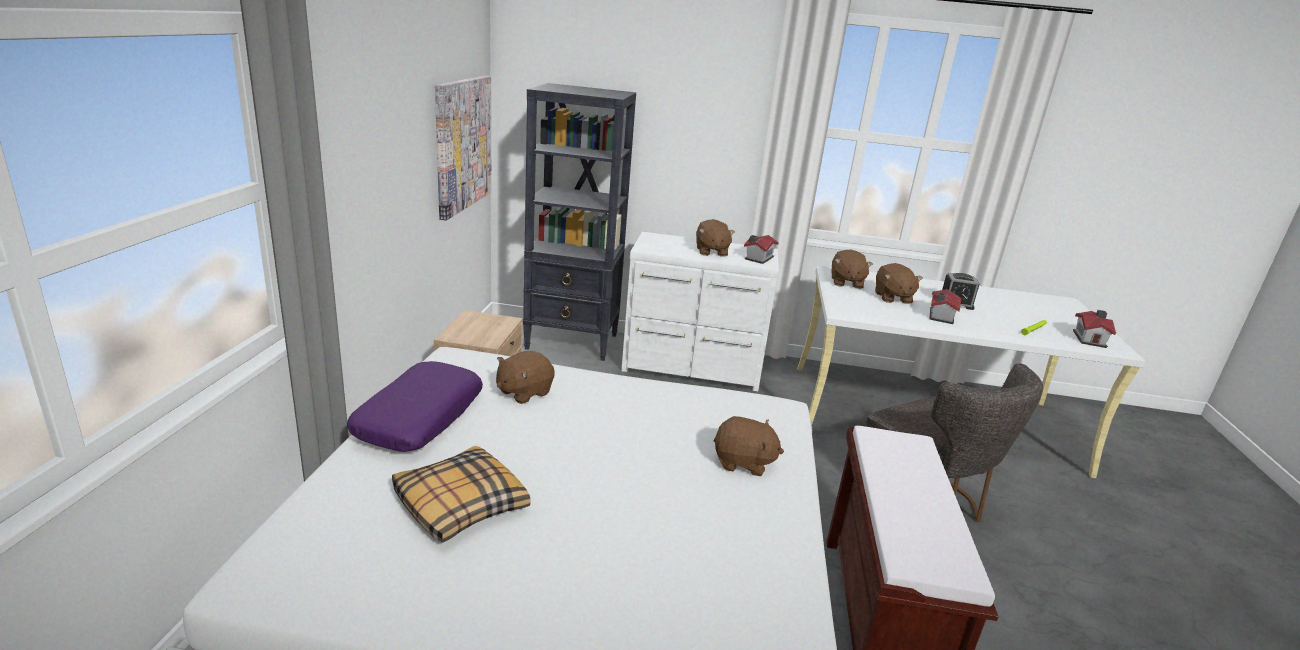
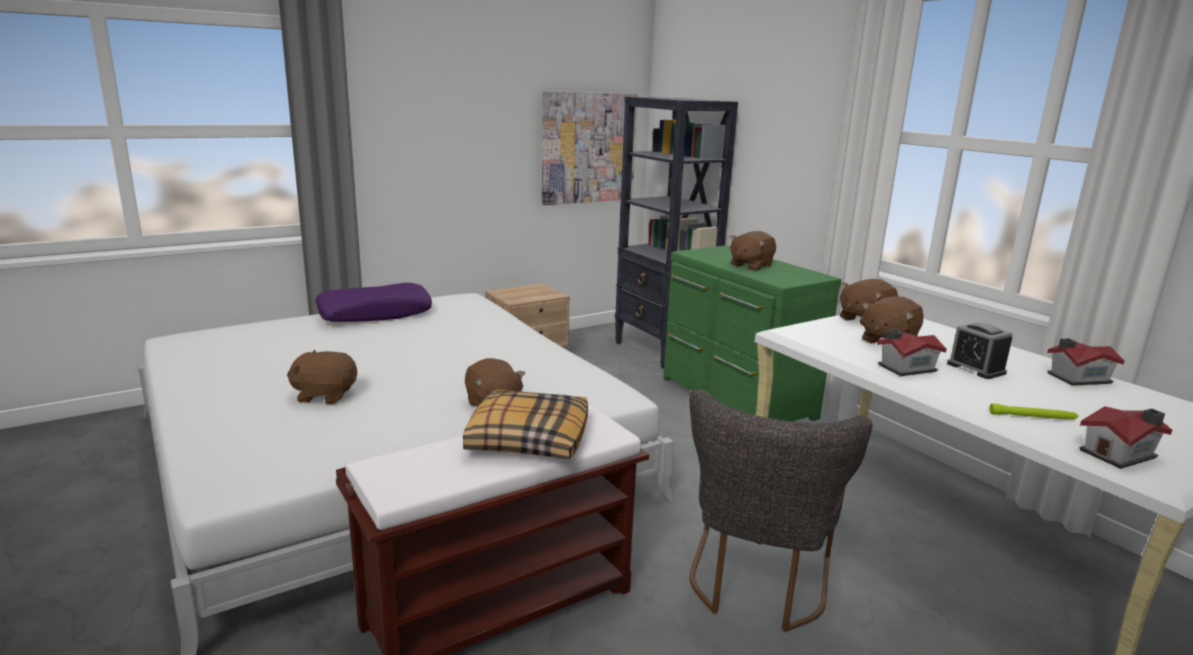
camera: 50 degrees right, 5 degrees down
pillow [392,446,531,543] -> pillow moved to [463,389,588,460]
brown plush toy [496,351,555,404] -> brown plush toy moved to [287,350,357,404]
white dresser [621,232,779,391] -> green dresser [663,245,841,422]
toy house [744,235,779,264] -> toy house moved to [1047,338,1124,386]

